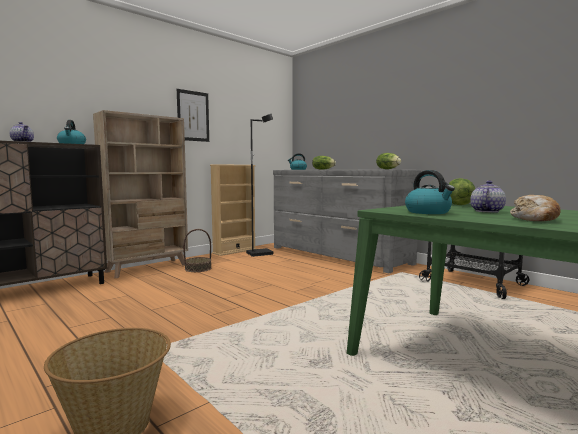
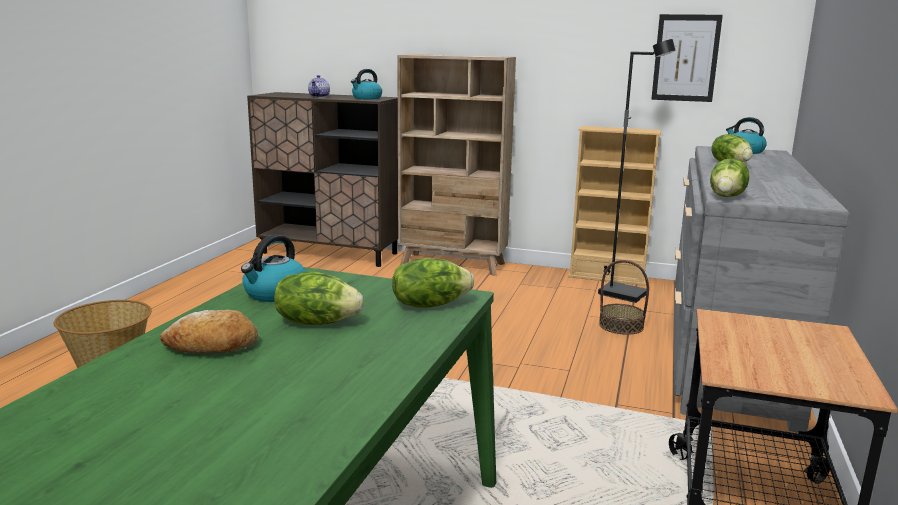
camera: 60 degrees right, 10 degrees up
picture [177,89,209,142] -> picture moved to [651,14,723,102]
basket [183,229,211,272] -> basket moved to [599,260,649,335]
teapot [470,181,506,213] -> lettuce [274,272,364,325]

